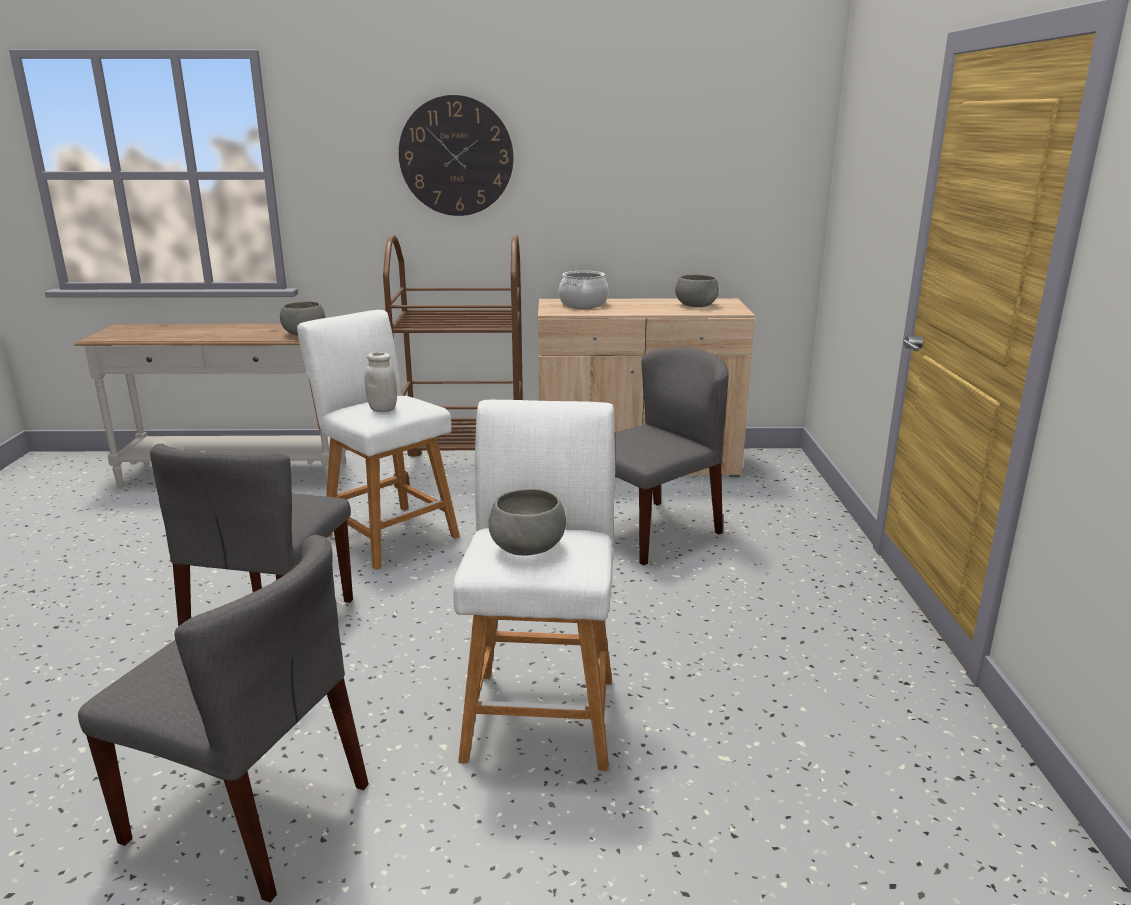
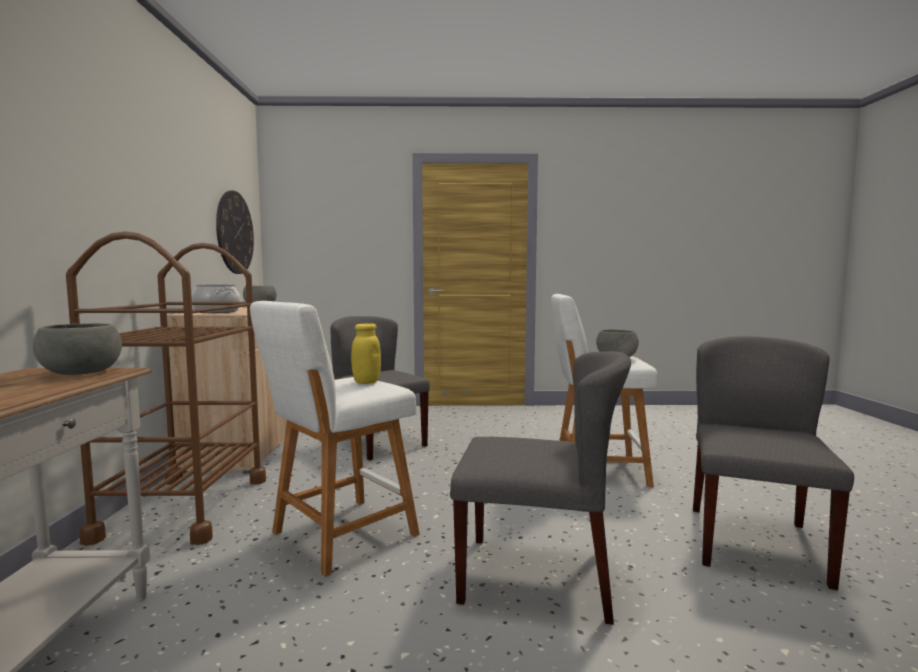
camera: 90 degrees left, 15 degrees down
white jar [365,352,397,412] -> yellow jar [351,323,381,384]
wall clock [399,95,514,216] -> wall clock moved to [216,191,254,274]

